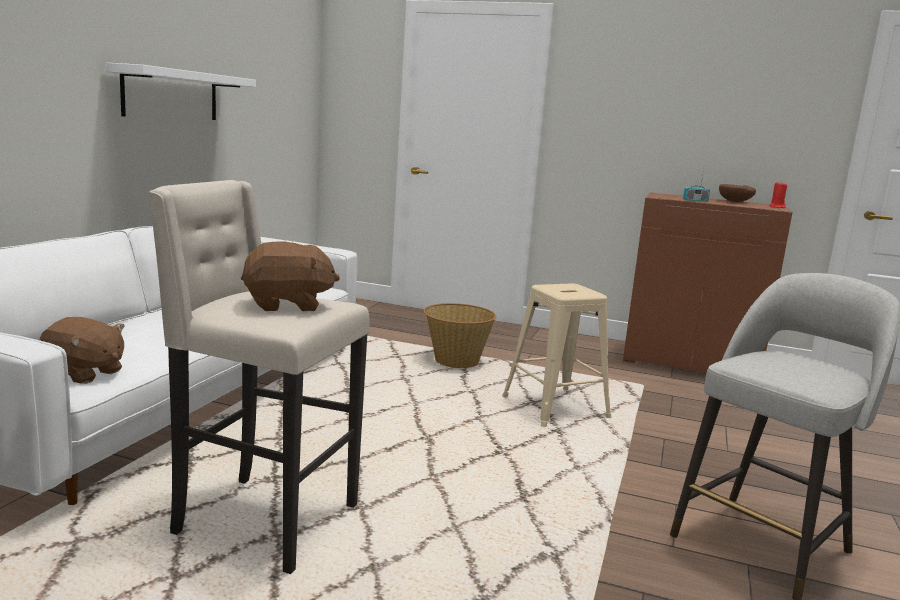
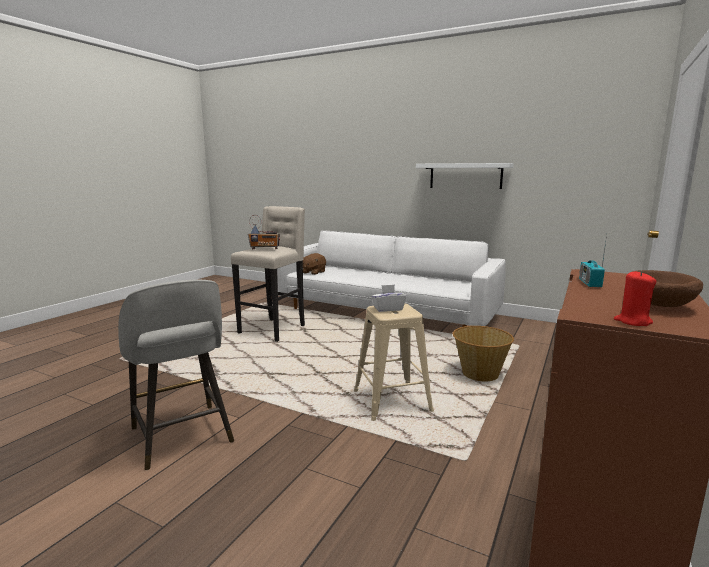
camera: 100 degrees right, 0 degrees up
brown plush toy [241,242,340,311] -> radio [248,215,280,249]
none -> white tissue box [371,284,407,312]

